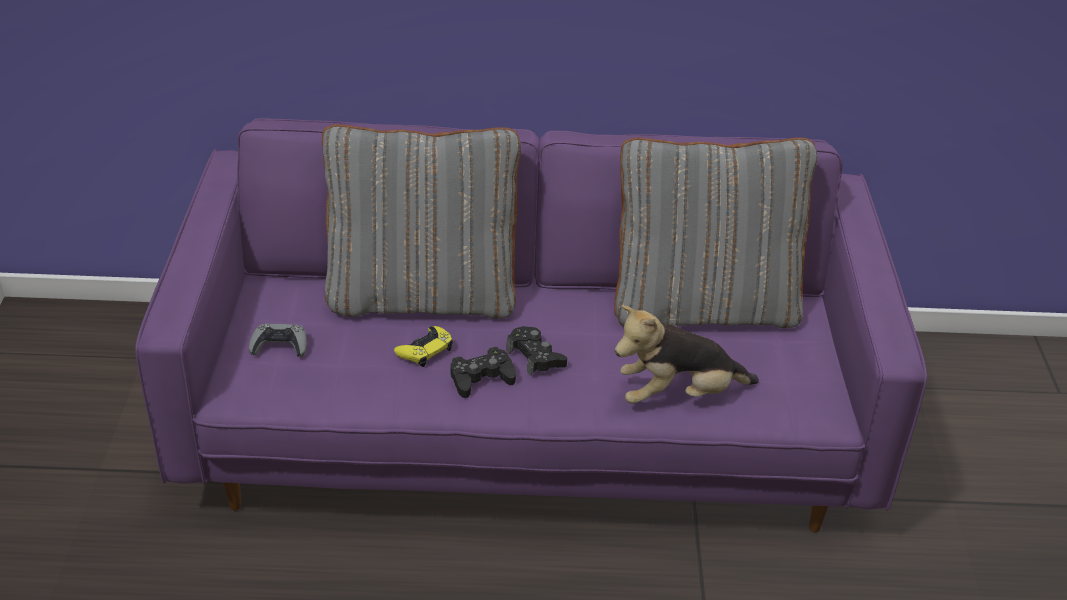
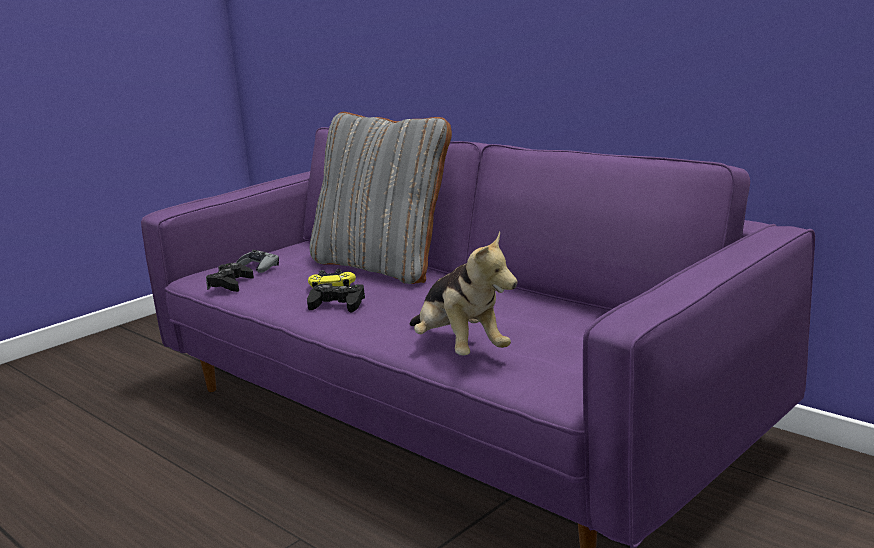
camera: 45 degrees right, 20 degrees down
black game controller [506,326,567,376] -> black game controller moved to [206,263,254,292]
grey pillow [614,138,818,328] -> none
plush toy [615,305,759,404] -> plush toy turned 150 degrees counterclockwise [409,231,517,355]

